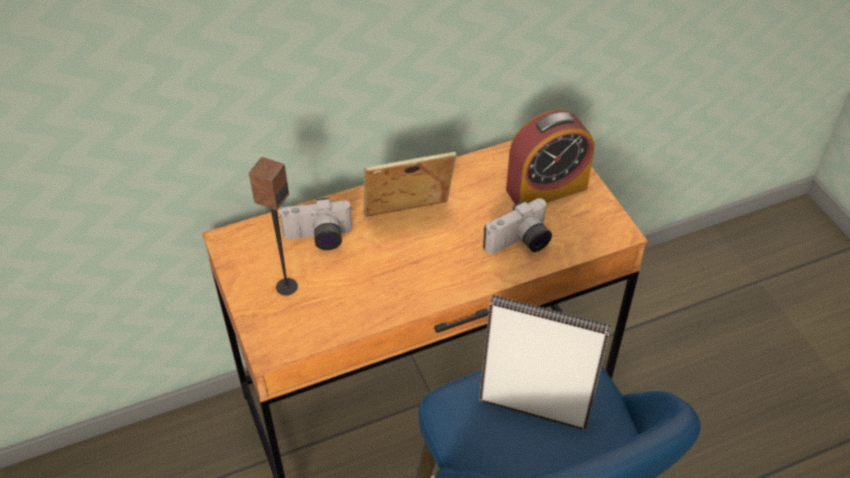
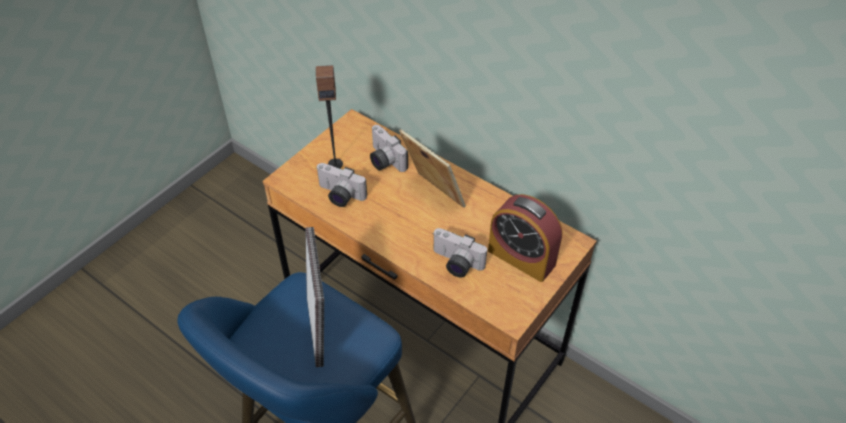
camera: 60 degrees right, 0 degrees up
none -> camera [316,163,367,207]

